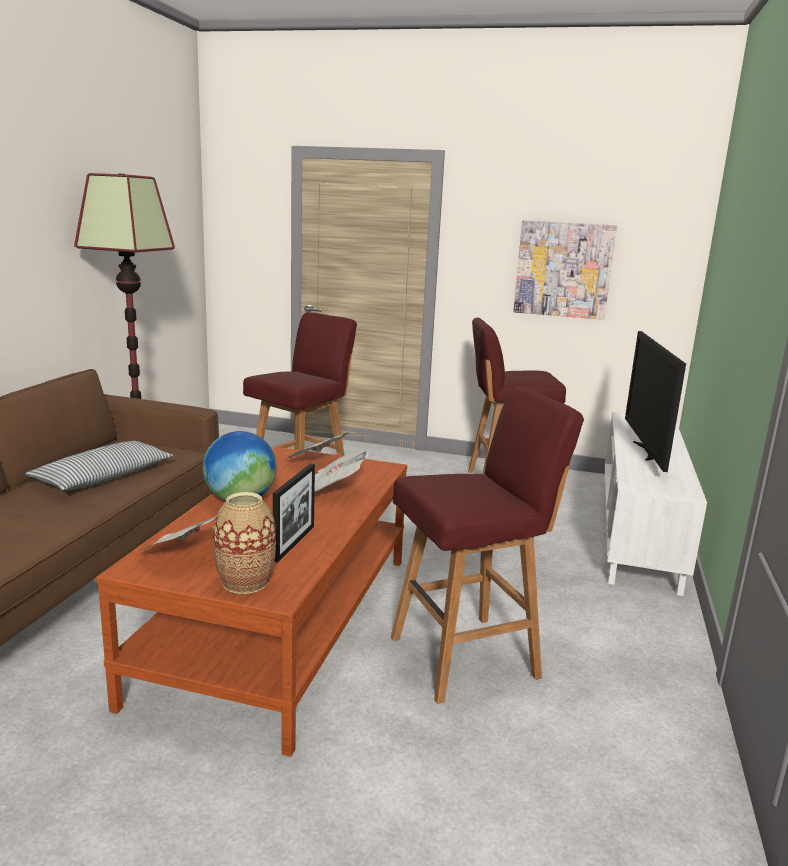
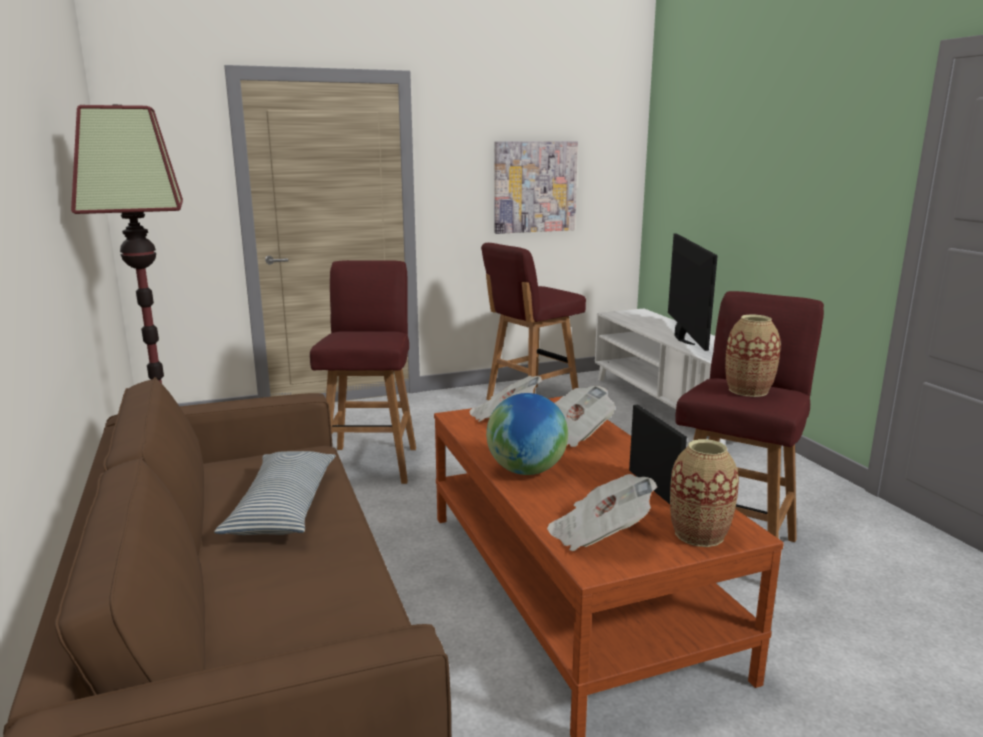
camera: 35 degrees left, 0 degrees up
television [625,331,686,472] -> television turned 150 degrees counterclockwise [668,234,718,351]
none -> vase [725,315,781,397]

